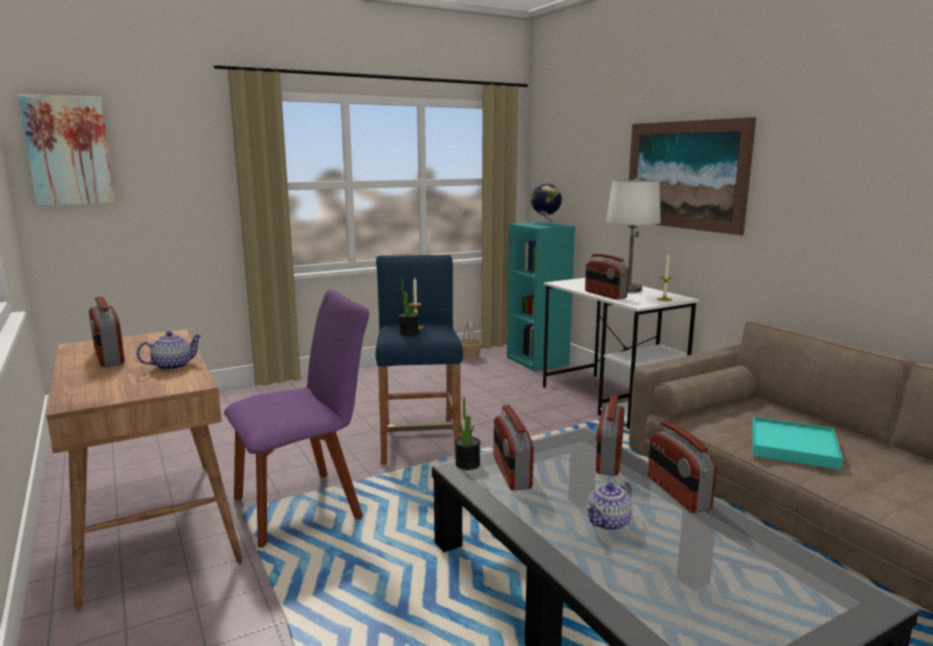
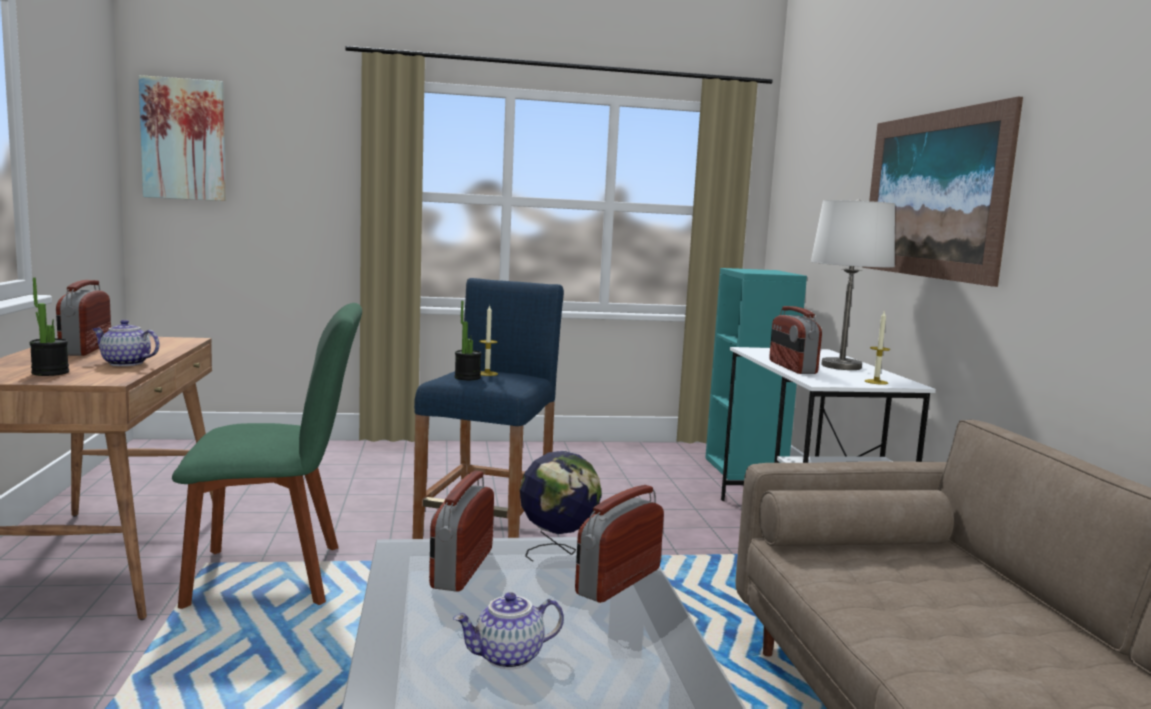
camera: 20 degrees right, 5 degrees down
teapot [137,331,202,370] -> teapot turned 150 degrees counterclockwise [92,320,160,366]
purple chair [224,290,369,548] -> green chair [172,303,362,609]
potted plant [455,398,480,470] -> potted plant moved to [30,278,69,376]
basket [460,322,482,361] -> none
globe [531,183,562,225] -> globe moved to [520,451,602,562]
radio [648,421,717,513] -> none
turquoise tray [752,417,843,470] -> none

